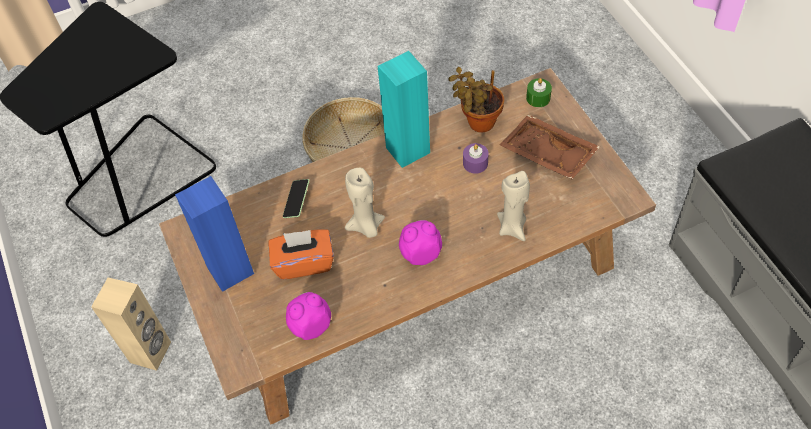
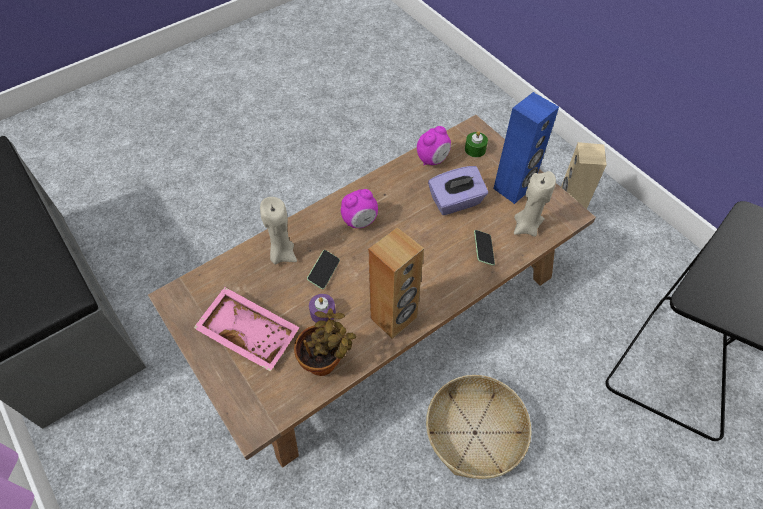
camera: 165 degrees right, 0 degrees up
orange tissue box [268,229,334,280] -> purple tissue box [428,166,488,215]
beige candle [345,168,385,238] -> beige candle moved to [514,171,556,237]
turquoise speaker [378,51,430,168] -> brown speaker [368,227,424,339]
brown tray [500,115,600,179] -> pink tray [193,287,300,372]
green candle [526,78,552,107] -> green candle moved to [465,131,488,157]
none -> phone [307,250,340,289]

